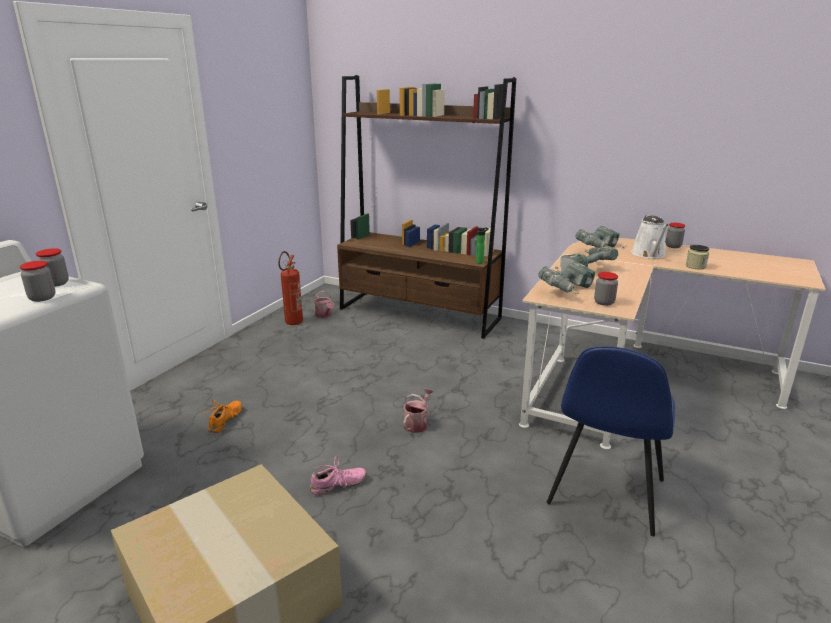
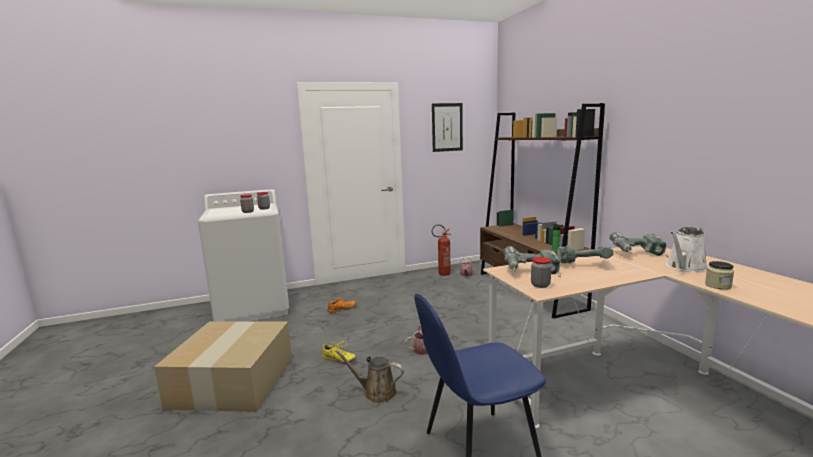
camera: 45 degrees right, 10 degrees down
pink shoe [310,456,367,495] -> yellow shoe [322,341,356,364]
jar [666,223,685,248] -> none
none -> brown watering can [335,350,404,403]
none -> picture [432,103,463,152]

